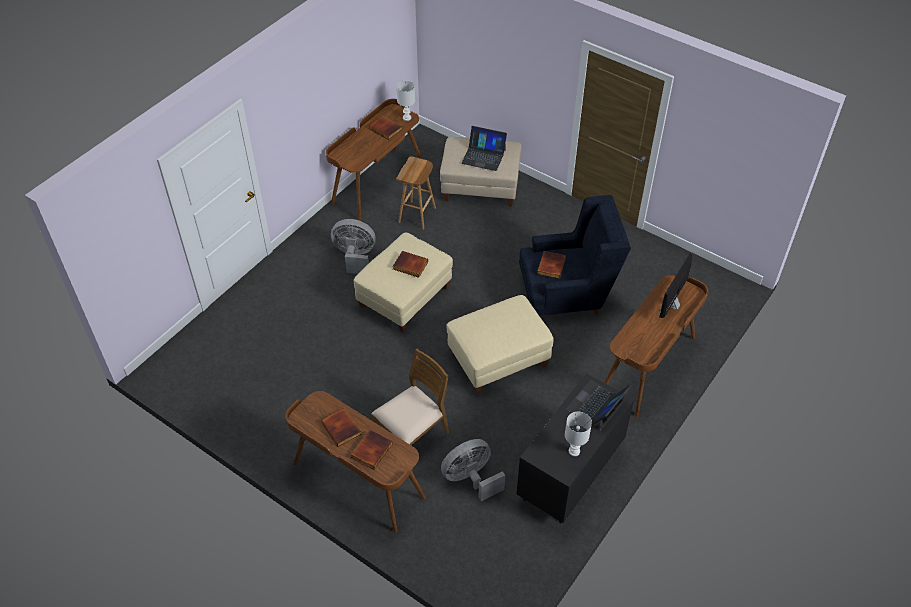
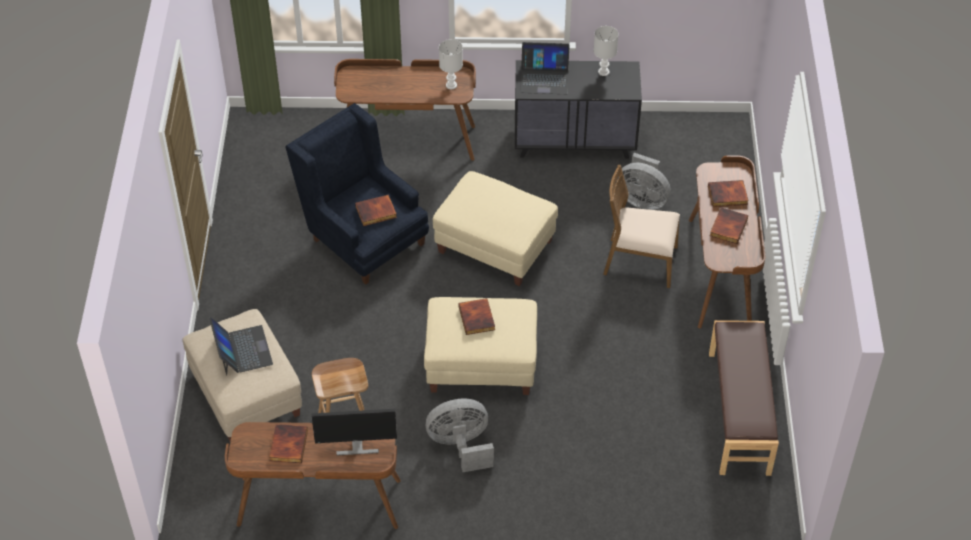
camera: 125 degrees left, 0 degrees up
grey fan [331,219,376,274] -> grey fan turned 105 degrees clockwise [426,399,494,472]
white table lamp [396,81,415,121] -> white table lamp moved to [439,39,463,89]
monitor [659,253,692,318] -> monitor moved to [311,409,397,456]
none -> brown bench [709,320,779,476]

